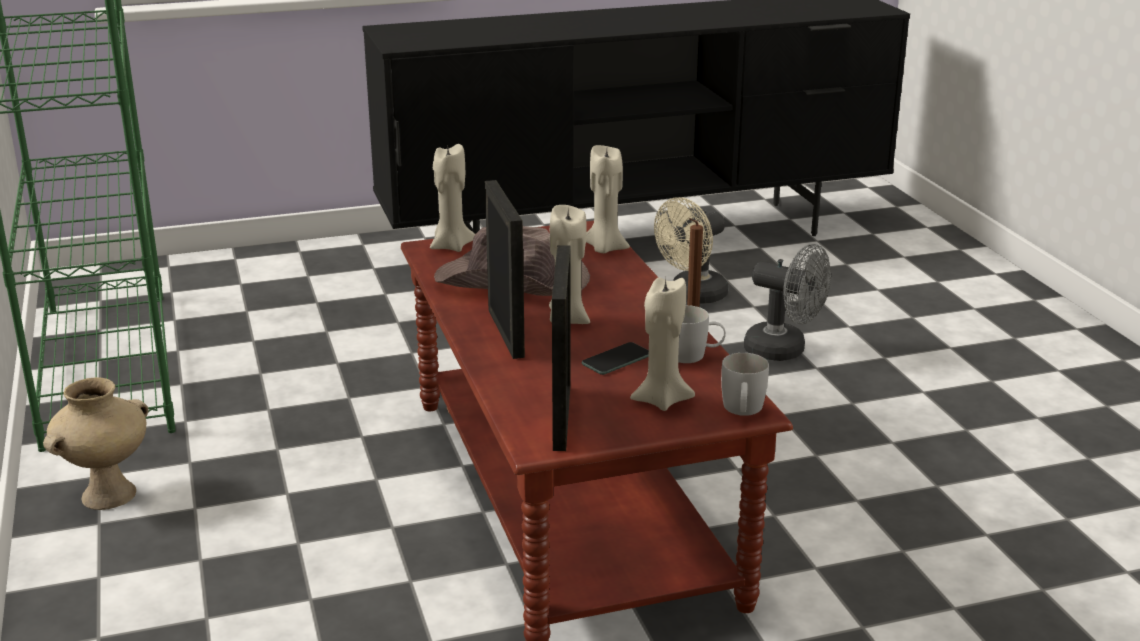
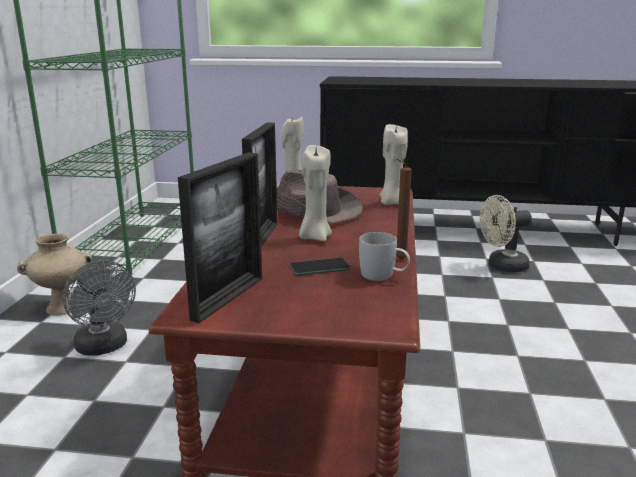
camera: 25 degrees right, 5 degrees down
beige candle [630,278,695,411] -> none
white mug [721,353,769,416] -> none
grey fan [744,244,831,361] -> grey fan moved to [63,260,136,356]

